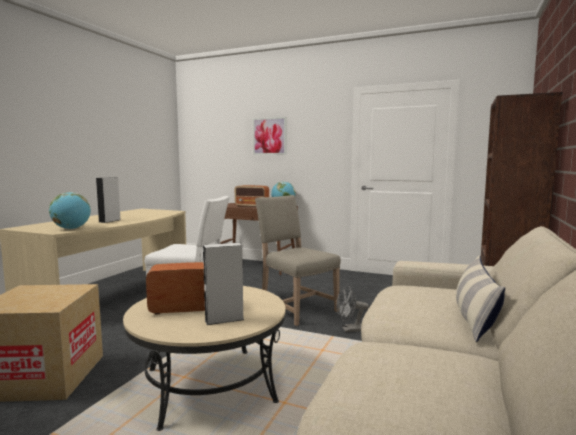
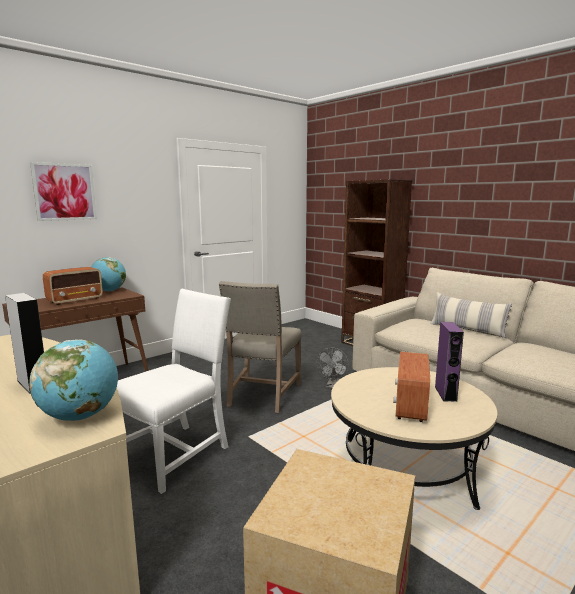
camera: 65 degrees left, 5 degrees up
grey speaker [203,243,244,325] -> purple speaker [435,322,464,402]
beige chair [255,195,341,326] -> beige chair turned 60 degrees counterclockwise [219,281,301,413]

